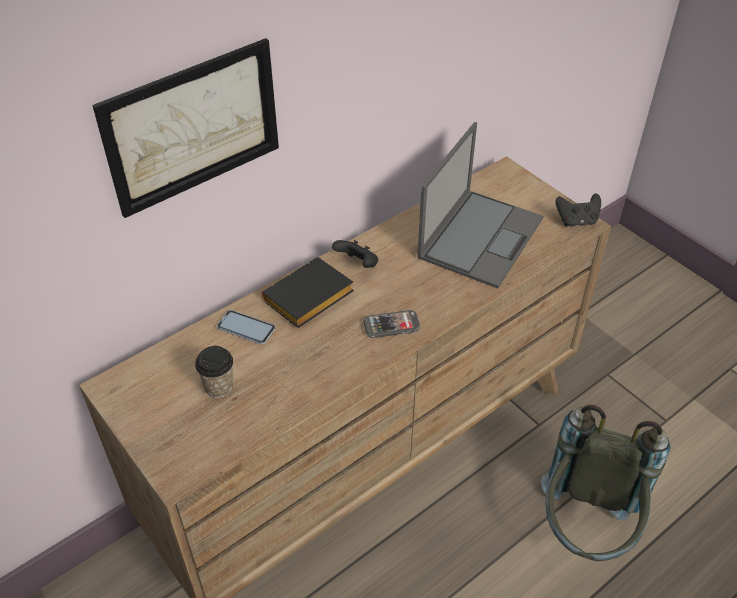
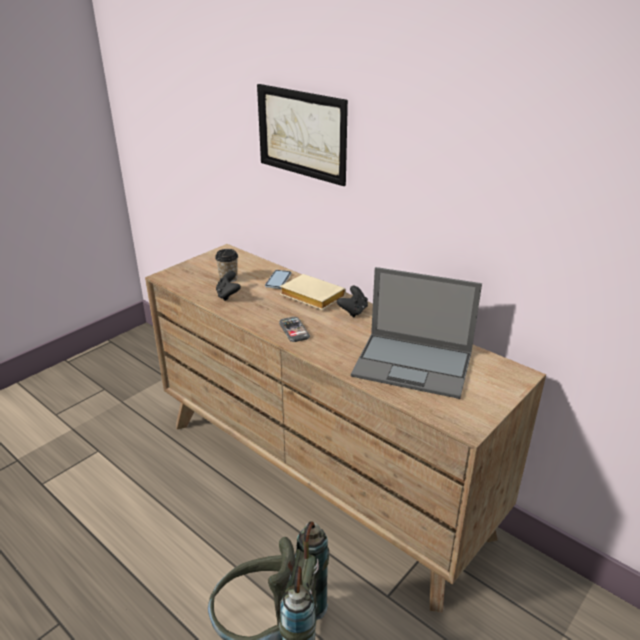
camera: 80 degrees right, 15 degrees down
black book [261,257,354,328] -> beige book [280,274,346,310]
black game controller [556,193,601,227] -> black game controller moved to [216,271,241,301]

